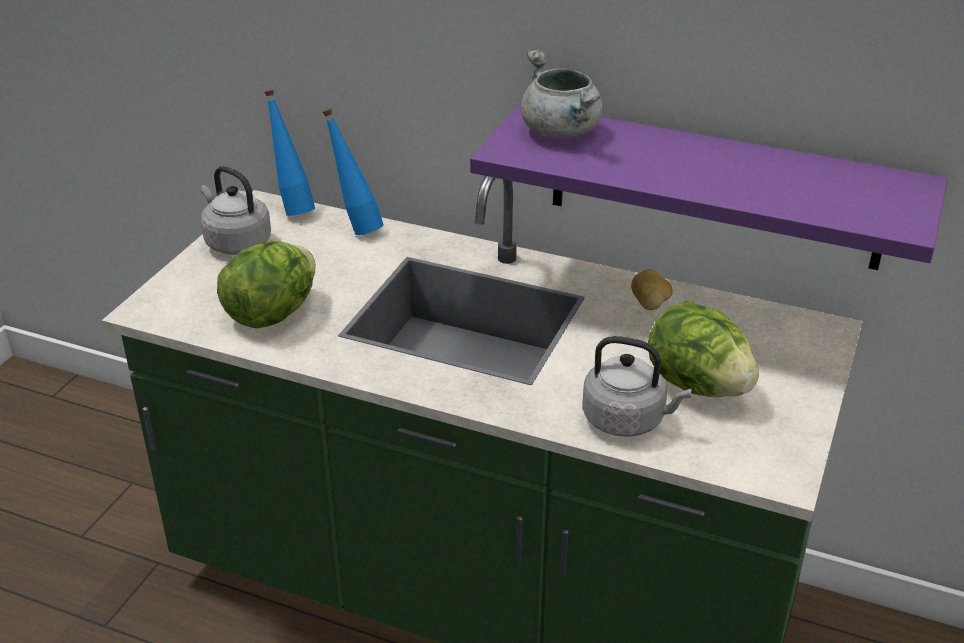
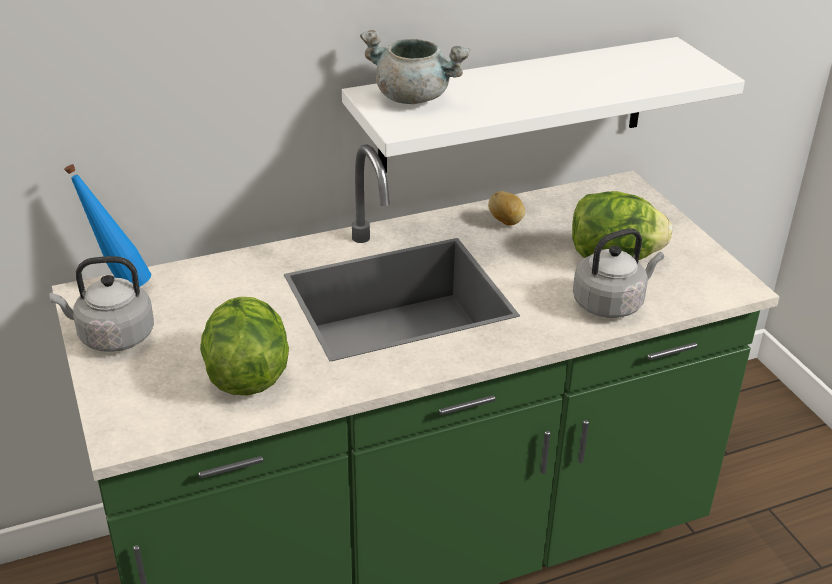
camera: 45 degrees left, 0 degrees up
blue bottle [322,108,384,235] -> none
purple shelf [470,103,948,270] -> white shelf [342,37,745,173]

